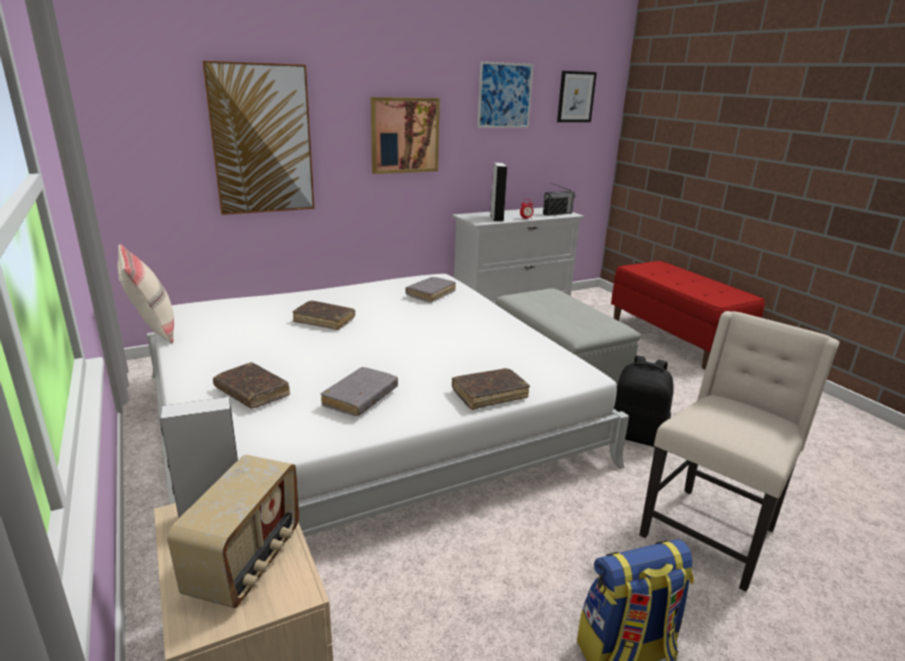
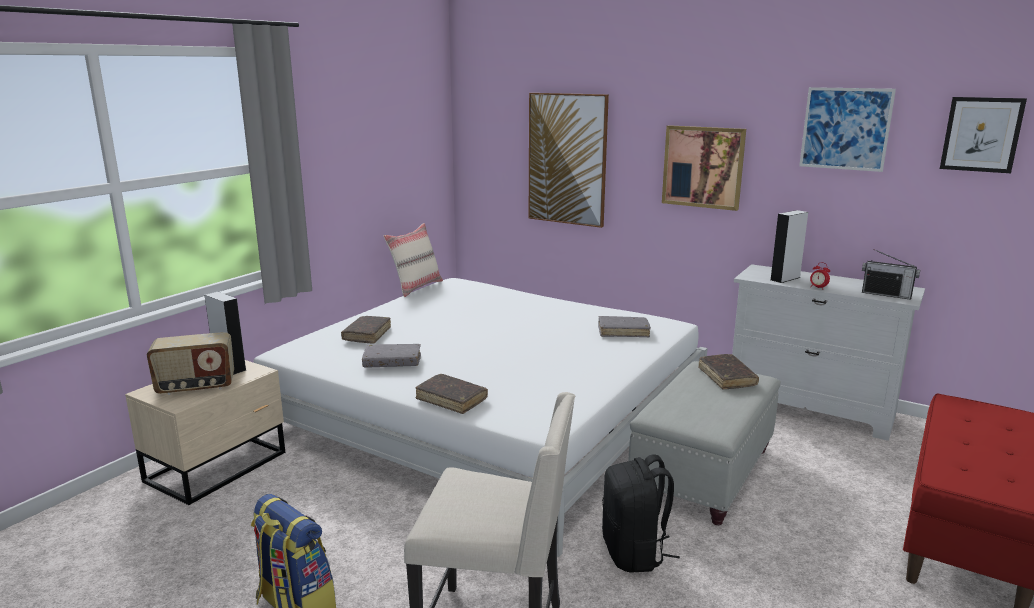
camera: 60 degrees right, 5 degrees down
brown book [292,300,355,330] -> brown book moved to [698,354,759,390]

